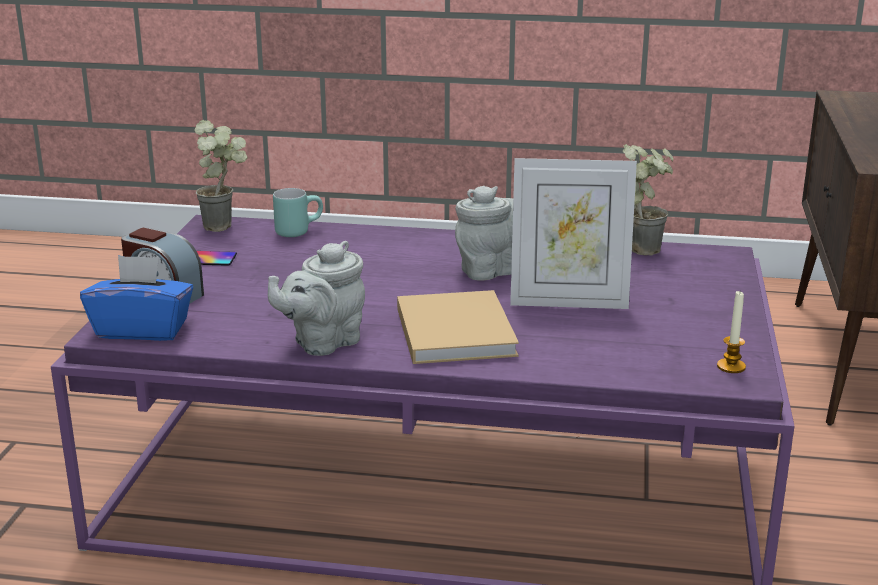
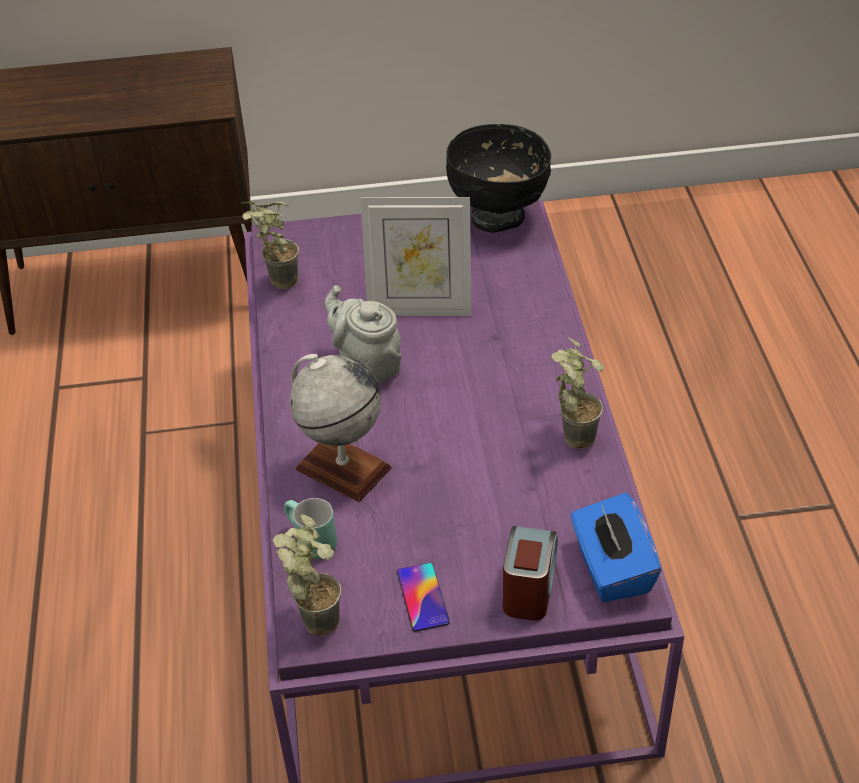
camera: 105 degrees left, 20 degrees up
grey teapot [268,241,365,356] -> potted plant [551,338,604,449]
beige book [397,290,519,364] -> none
picture frame [510,158,637,309] -> picture frame turned 105 degrees clockwise [360,197,471,316]
candle [717,291,746,373] -> black bowl [446,124,551,233]
none -> globe [290,354,391,502]

